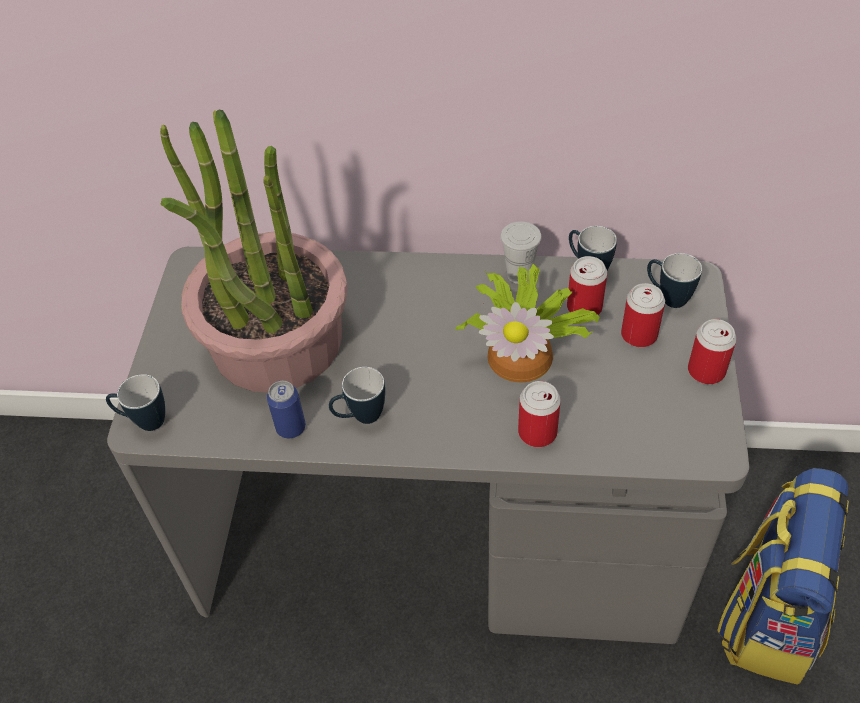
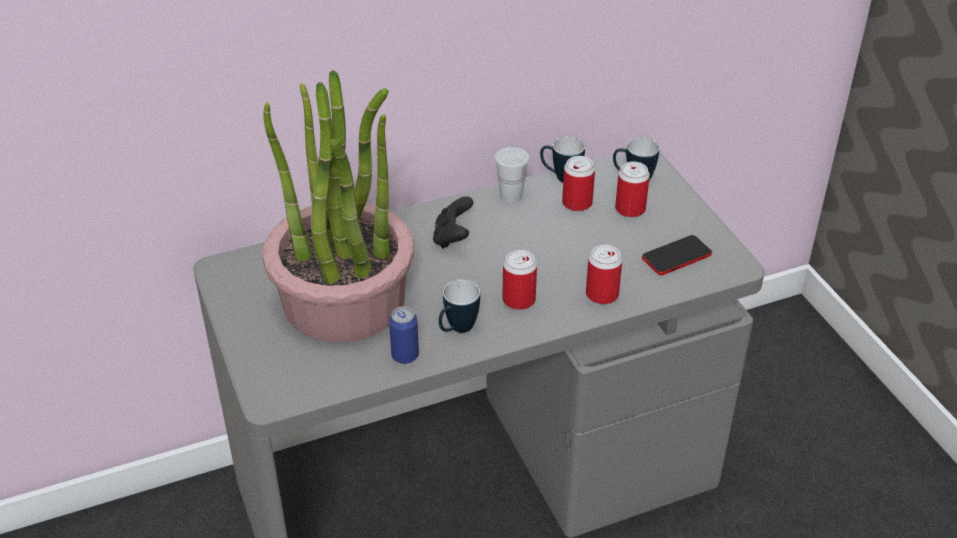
camera: 30 degrees left, 10 degrees down
mug [106,374,165,431] -> none
potted plant [455,264,600,382] -> none
can [688,319,737,384] -> can moved to [502,250,537,310]
backpack [717,468,849,685] -> none
none -> black game controller [433,196,474,249]
none -> phone [642,235,712,275]

